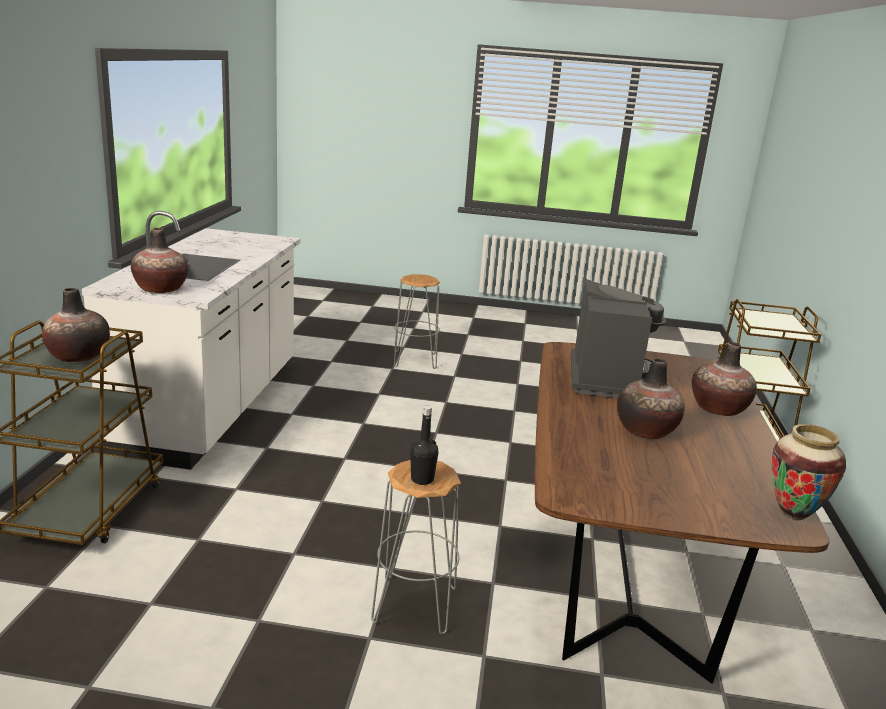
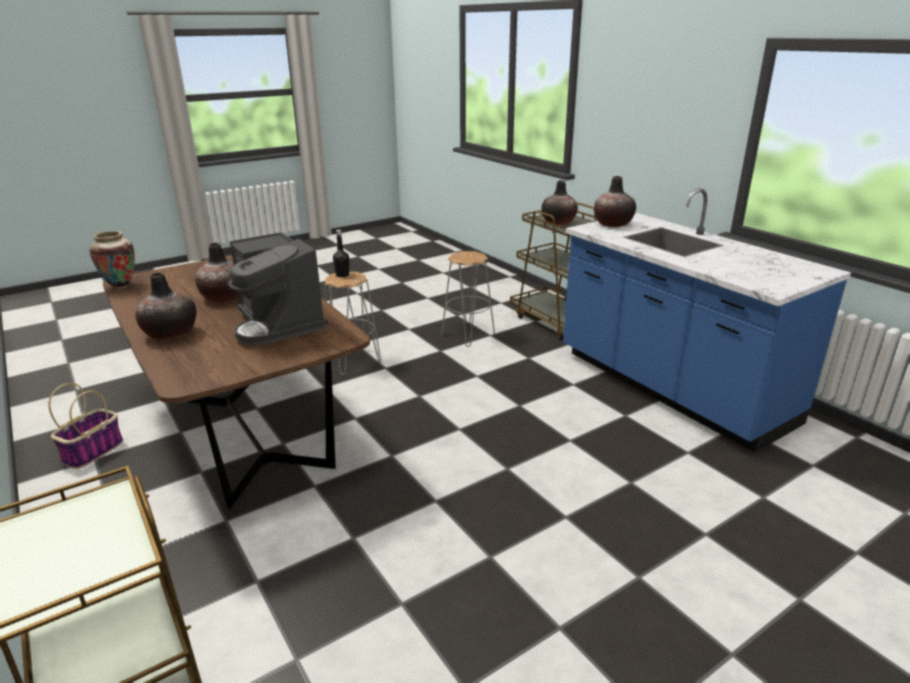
camera: 140 degrees right, 5 degrees up
white counter [82,211,300,470] -> blue counter [563,188,851,453]
grey stool [394,274,440,369] -> grey stool moved to [441,251,495,347]
none -> basket [48,383,123,469]

